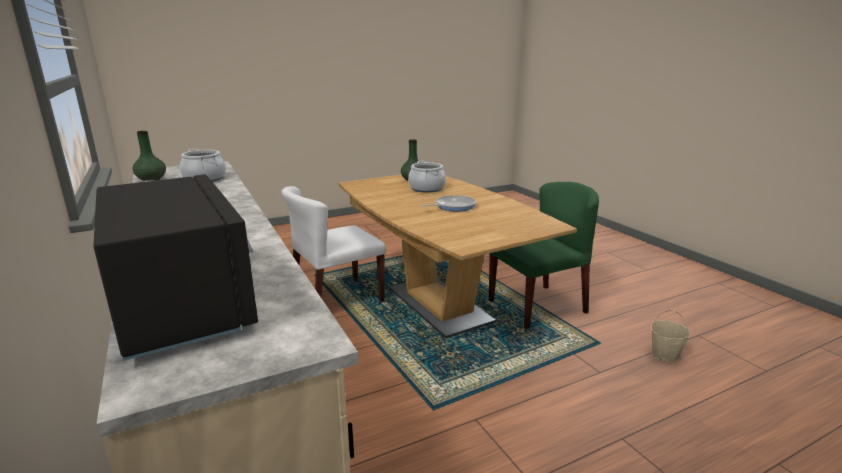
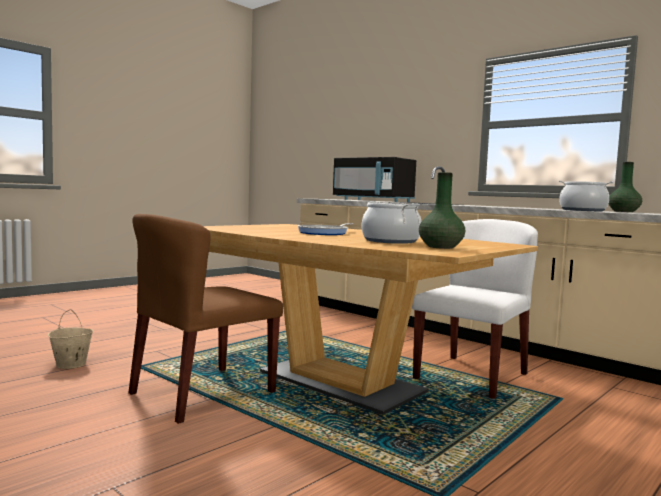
camera: 160 degrees right, 15 degrees down
green chair [489,182,599,329] -> brown chair [128,214,283,424]

